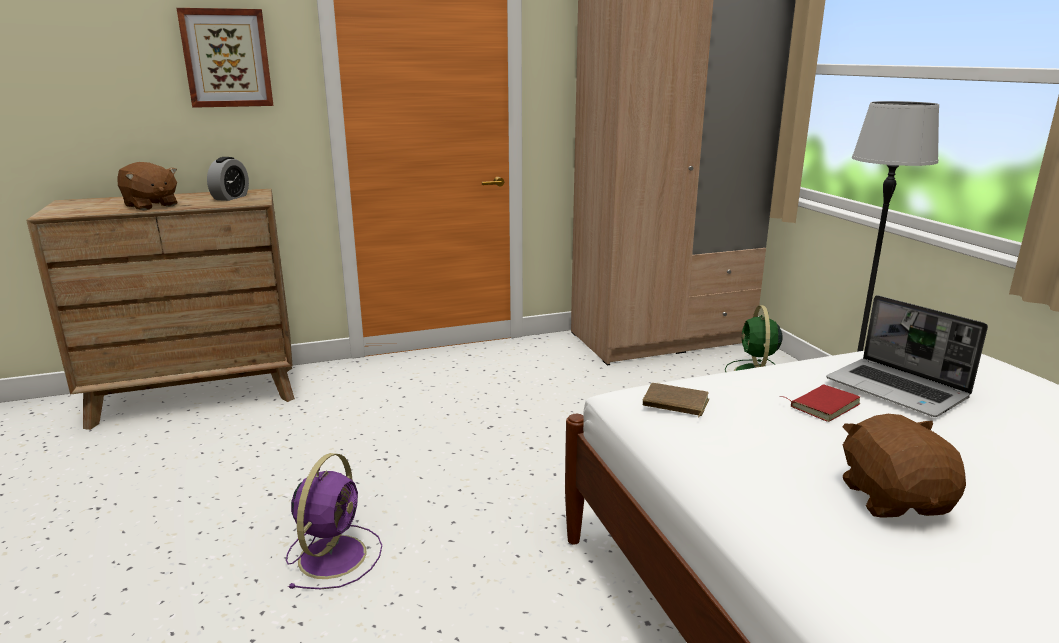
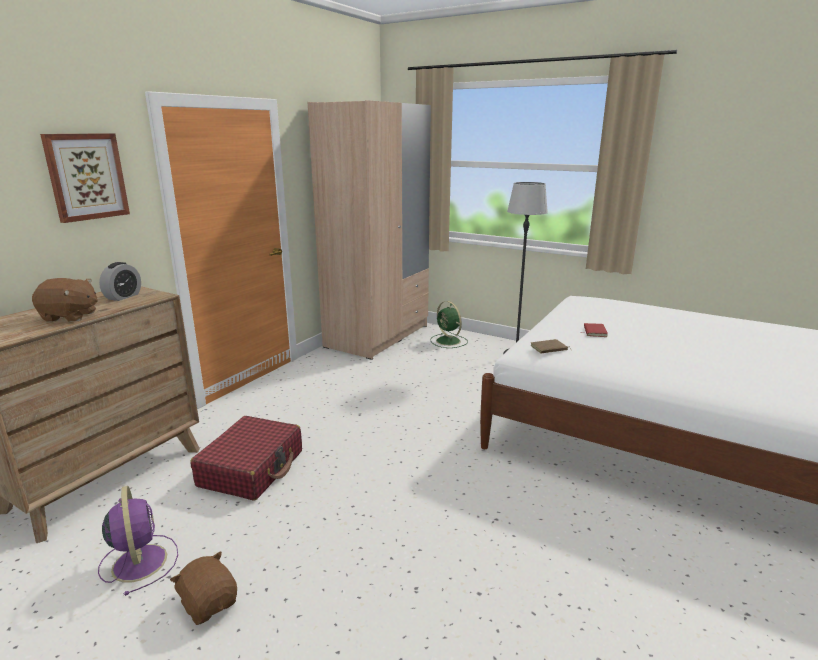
camera: 40 degrees left, 0 degrees up
alarm clock [207,157,249,201] -> alarm clock turned 45 degrees clockwise [99,262,141,301]
purple fan [286,453,382,589] -> purple fan moved to [98,486,178,596]
laptop [826,295,988,417] -> none
brown plush toy [842,414,966,518] -> brown plush toy moved to [170,551,237,625]
none -> red suitcase [190,416,302,501]

